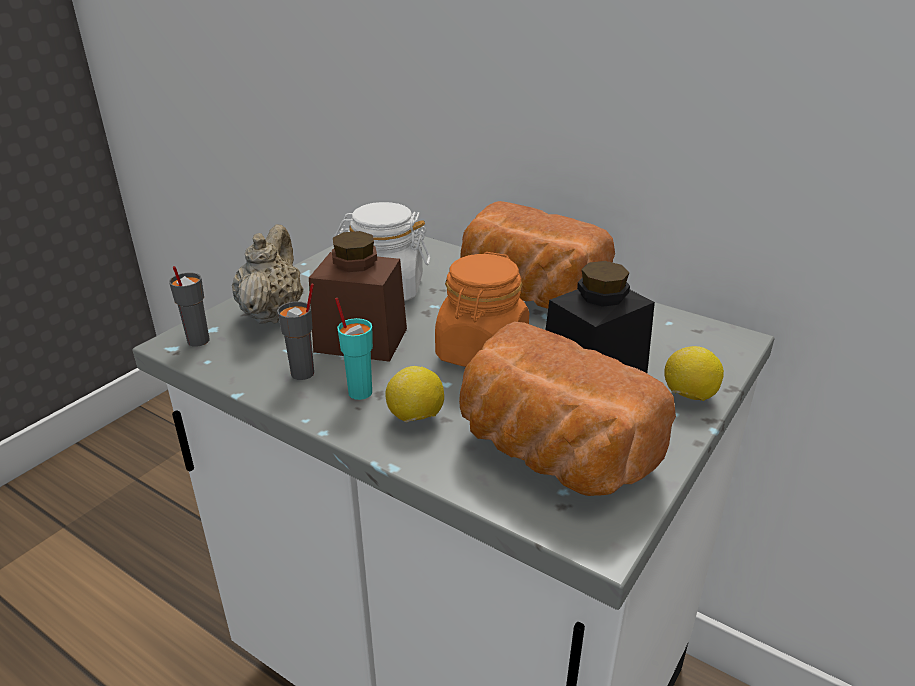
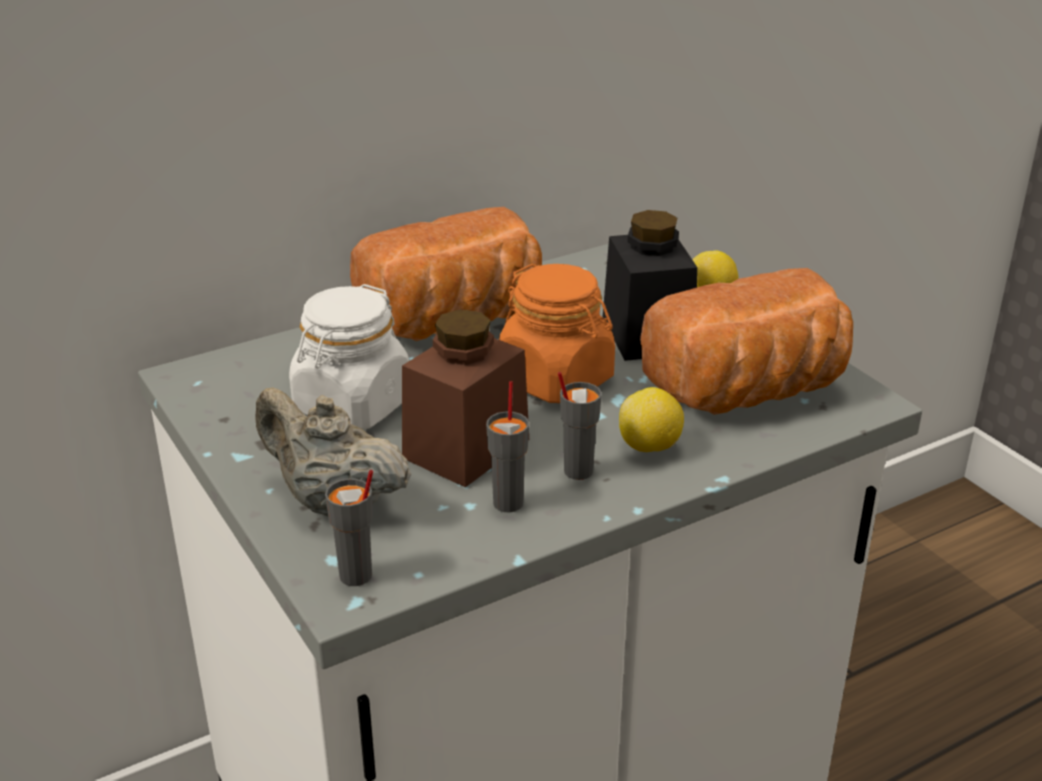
camera: 65 degrees left, 0 degrees up
turquoise cup [335,298,373,400] -> grey cup [558,372,602,480]

